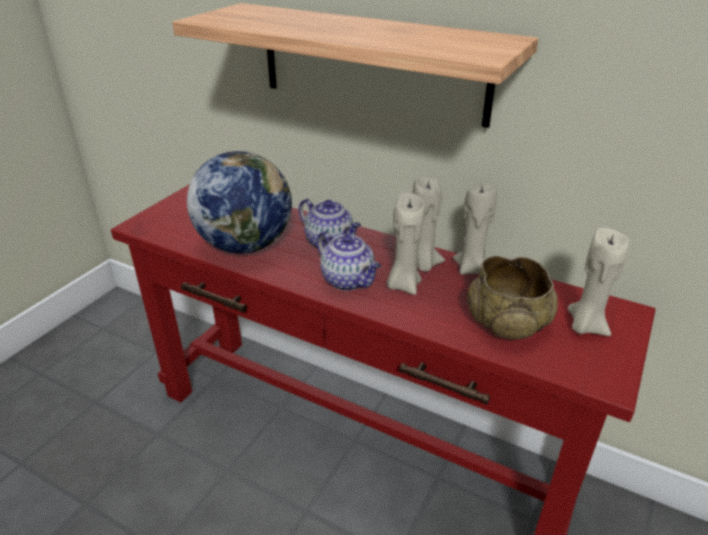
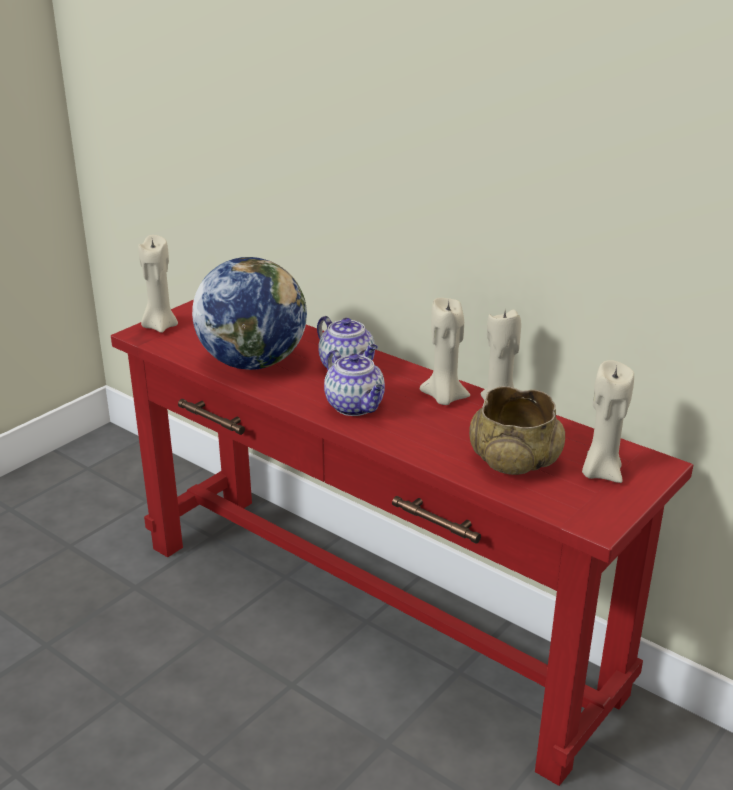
camera: 10 degrees right, 5 degrees down
shelf [172,3,538,128] -> none
beige candle [387,193,425,295] -> beige candle moved to [138,235,178,333]

